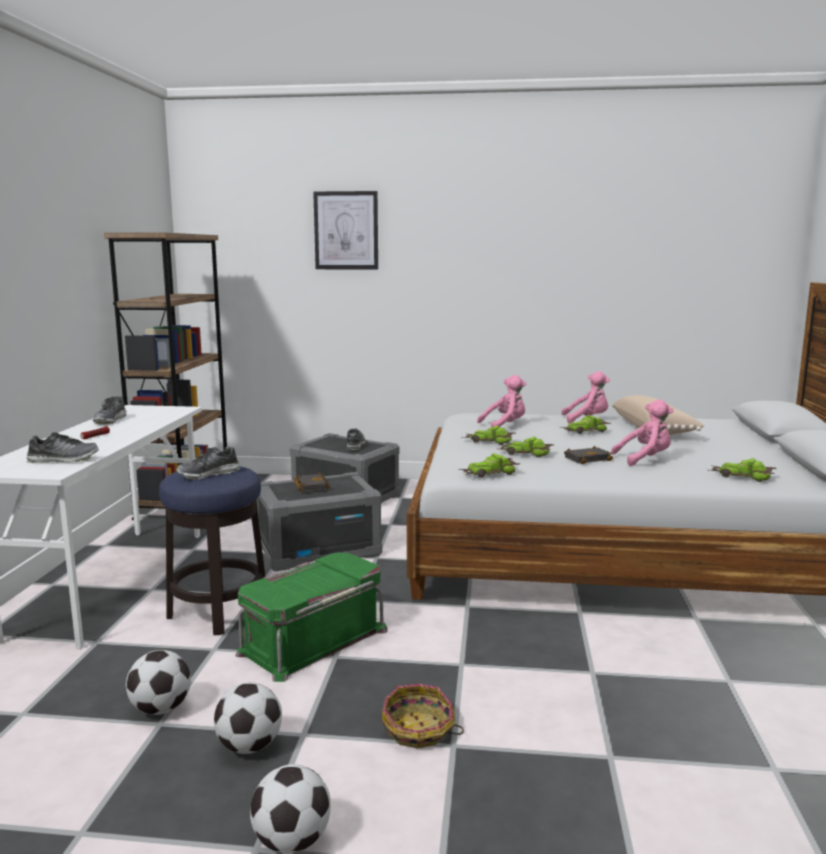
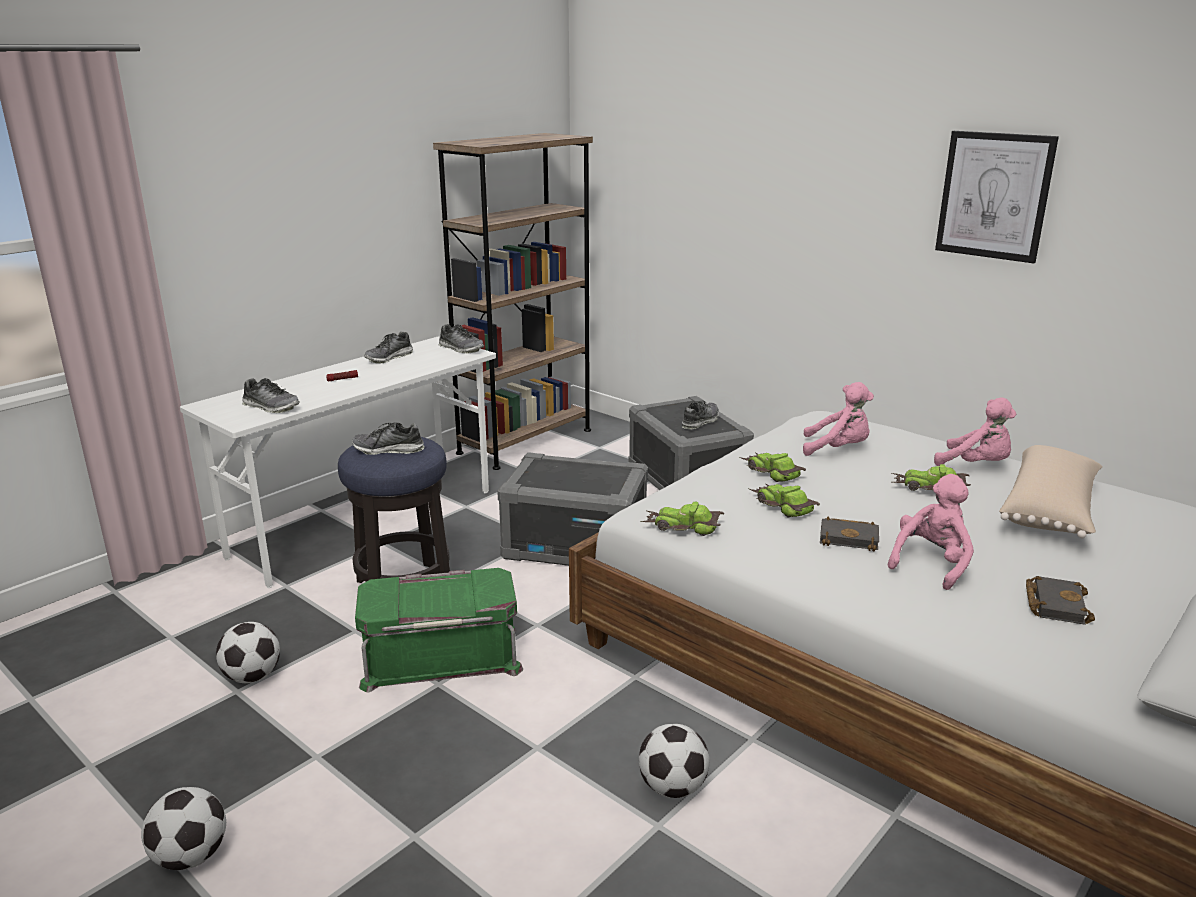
camera: 35 degrees right, 10 degrees up
football [214,682,282,754] -> football moved to [639,724,710,798]
black book [294,473,330,492] -> black book moved to [1026,576,1095,625]
picture [313,191,378,270] -> picture moved to [935,131,1059,263]
basket [382,684,464,749] -> none
pink plush toy [611,400,673,466] -> pink plush toy turned 75 degrees counterclockwise [888,474,974,590]
toy car [709,458,777,482] -> none
none -> shoe [438,324,484,353]

